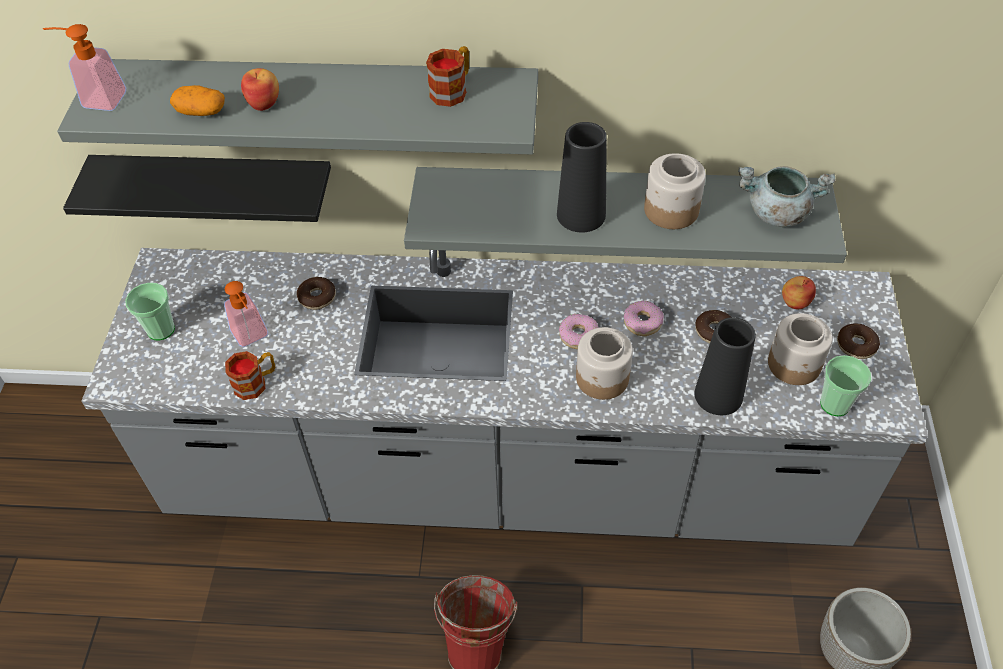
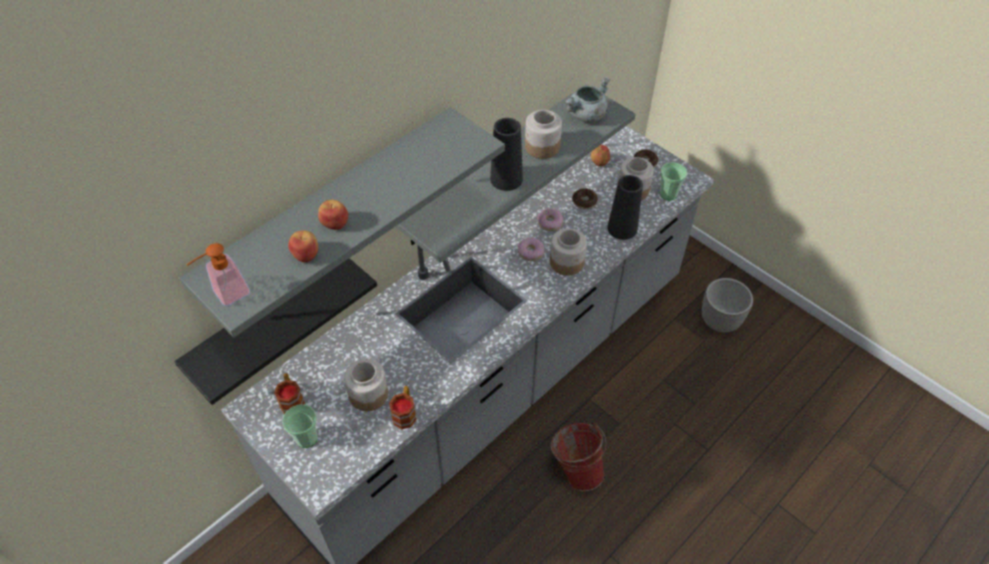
camera: 50 degrees left, 0 degrees up
potato [170,85,225,116] -> apple [288,230,318,262]
soap dispenser [224,281,268,347] -> jar [344,359,388,411]
donut [297,277,336,310] -> none
mug [426,46,469,107] -> mug moved to [274,373,305,414]

